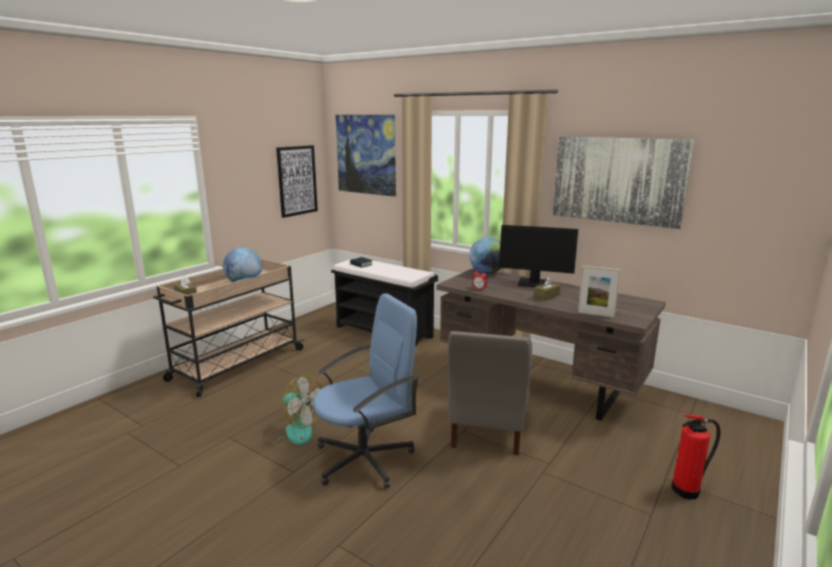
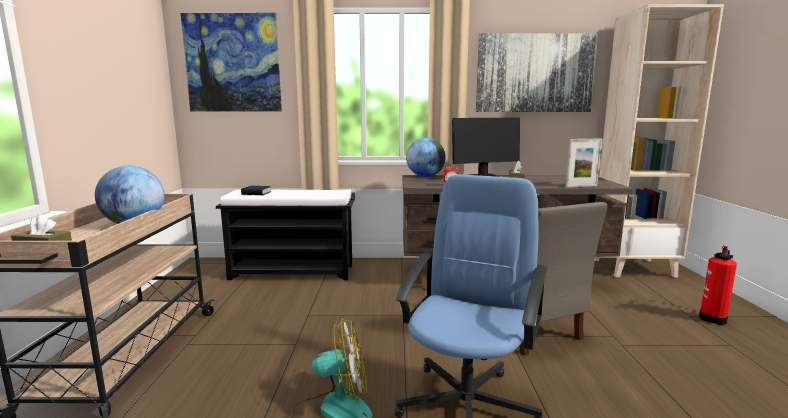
camera: 35 degrees left, 5 degrees down
picture [276,145,318,218] -> none
none -> beige bookcase [595,4,724,277]

